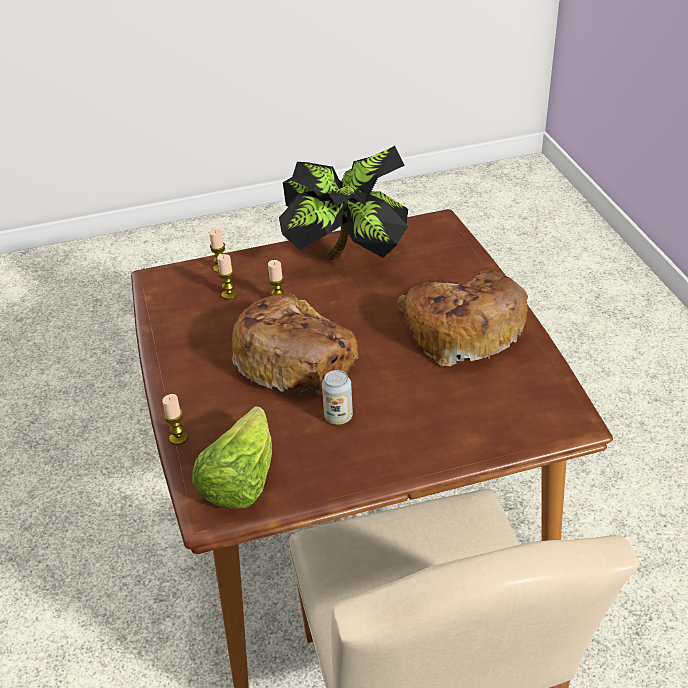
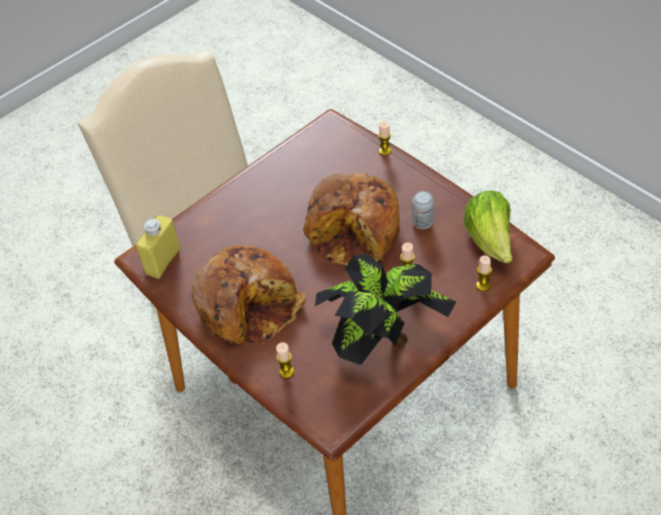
camera: 155 degrees right, 10 degrees up
lettuce [192,406,272,509] -> lettuce moved to [464,190,512,263]
candle [217,254,237,299] -> candle moved to [276,342,294,378]
can [322,370,353,425] -> can moved to [412,191,434,229]
none -> yellow bottle [136,215,181,279]

